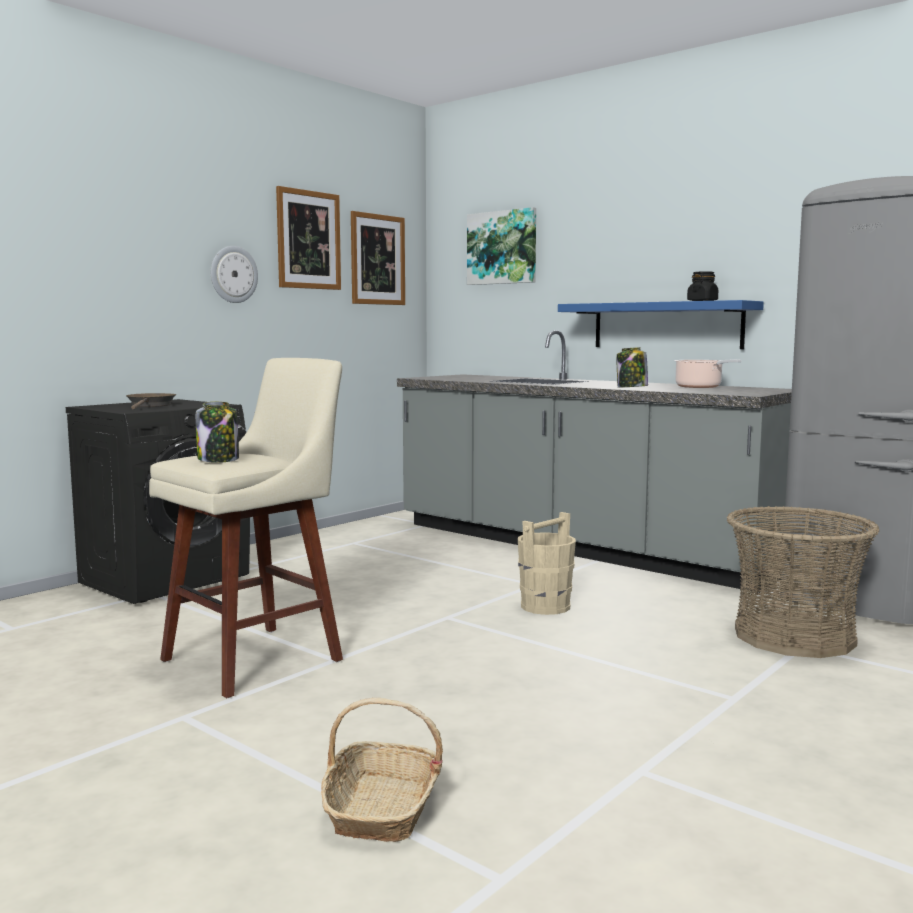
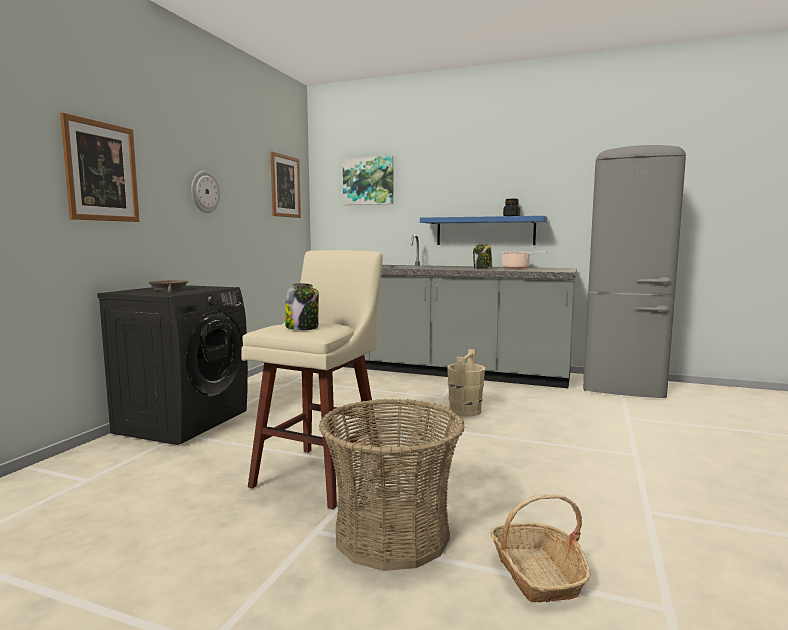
camera: 20 degrees left, 0 degrees up
picture [276,186,341,290] -> picture moved to [60,113,140,222]
basket [727,506,879,658] -> basket moved to [319,399,465,571]

